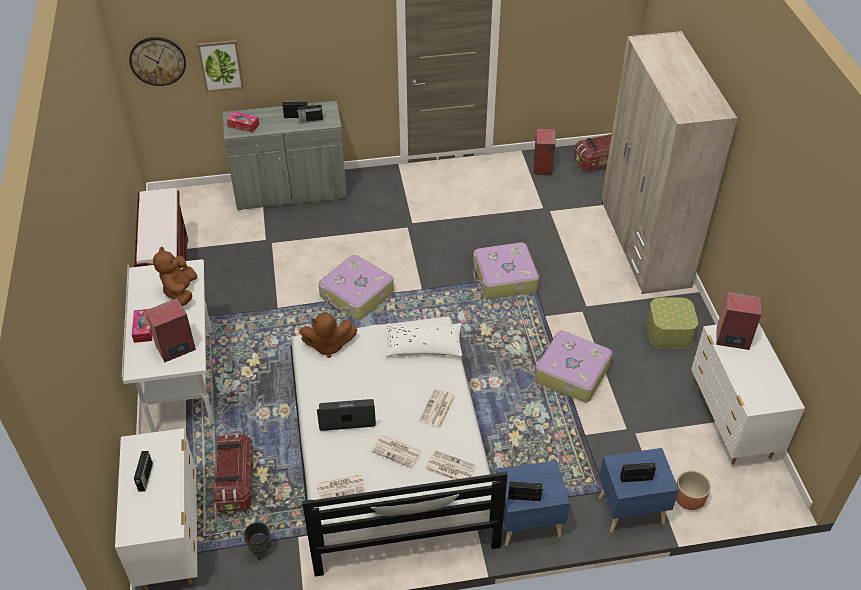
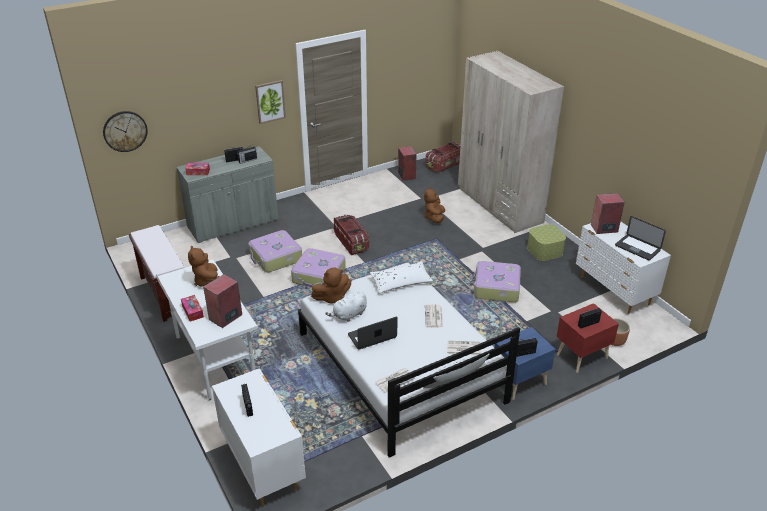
camera: 20 degrees left, 10 degrees down
picture [197,40,244,92] -> picture moved to [255,80,286,124]
storage box [214,434,254,512] -> storage box moved to [334,214,370,255]
black planter [244,522,271,561] -> none
newspaper [371,435,422,468] -> none
suitcase [473,242,539,299] -> suitcase moved to [248,230,302,272]
blue nightstand [599,448,679,533] -> red nightstand [556,303,619,373]
none -> white plush toy [325,291,367,322]
none -> brown plush toy [424,187,445,224]
none -> laptop [615,216,666,260]

